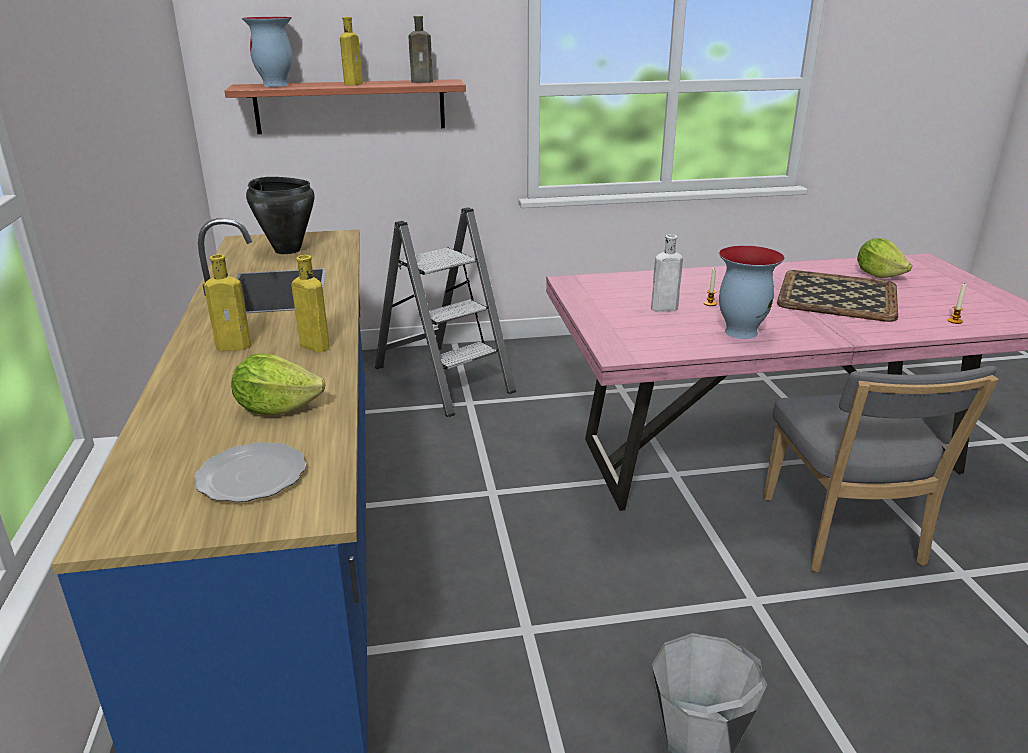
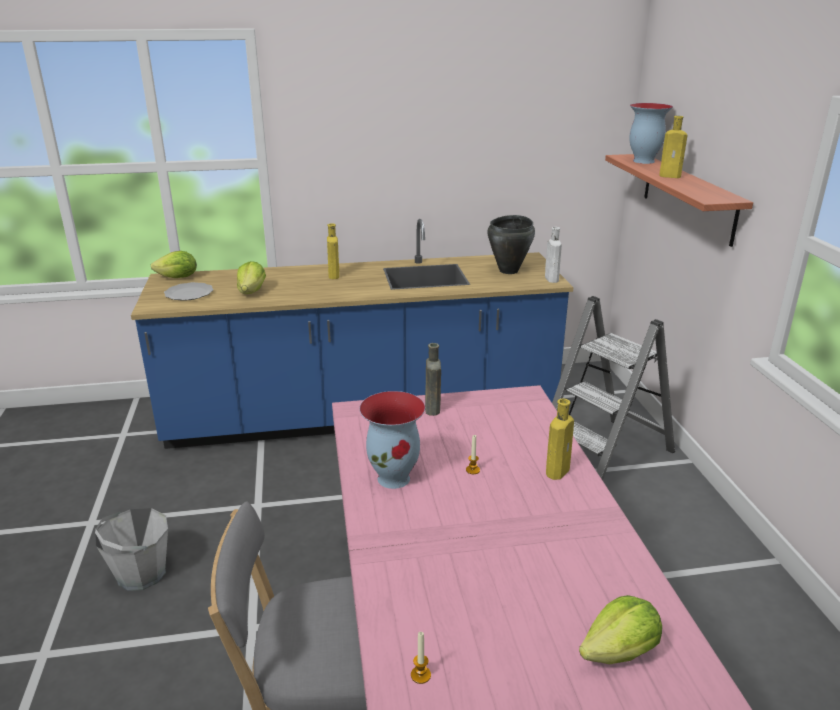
camera: 90 degrees right, 0 degrees up
yellow bottle [292,255,330,352] -> yellow bottle moved to [546,399,574,480]
brown bottle [408,16,433,83] -> brown bottle moved to [425,343,441,416]
white bottle [651,234,683,312] -> white bottle moved to [545,227,562,283]
tray [777,270,898,322] -> none
none -> lettuce [151,251,197,278]

